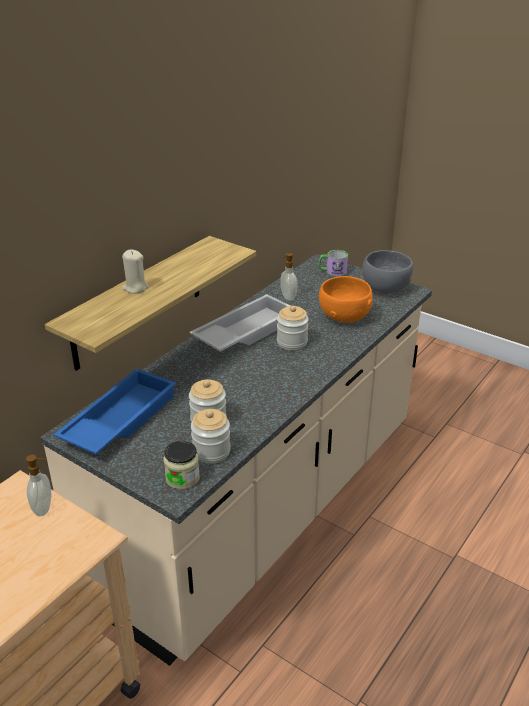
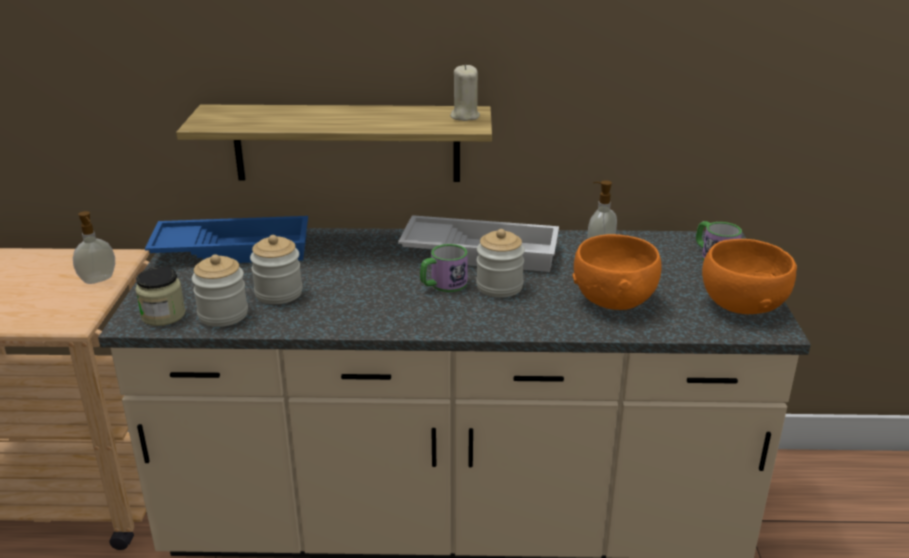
camera: 55 degrees right, 5 degrees down
beige candle [122,249,149,294] -> beige candle moved to [450,65,480,121]
grey bowl [362,250,413,293] -> orange bowl [702,239,797,314]
none -> mug [420,244,468,292]

